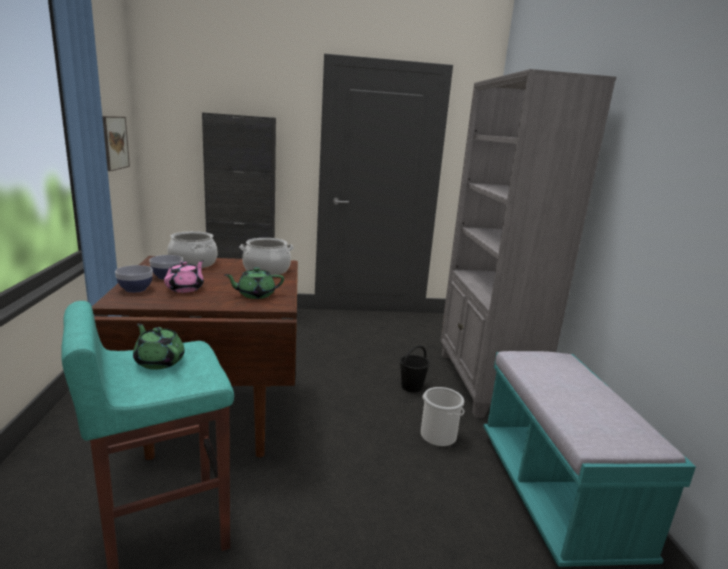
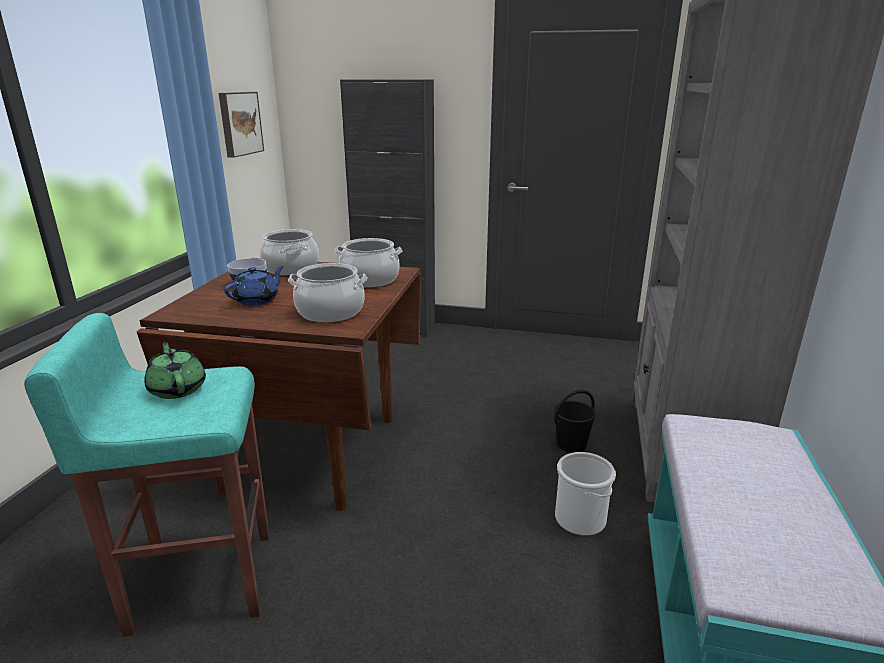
camera: 20 degrees right, 5 degrees up
bowl [115,265,153,293] -> none
pink teapot [164,260,204,293] -> blue teapot [224,266,284,306]
green teapot [224,267,284,299] -> cooking pot [288,263,368,322]

